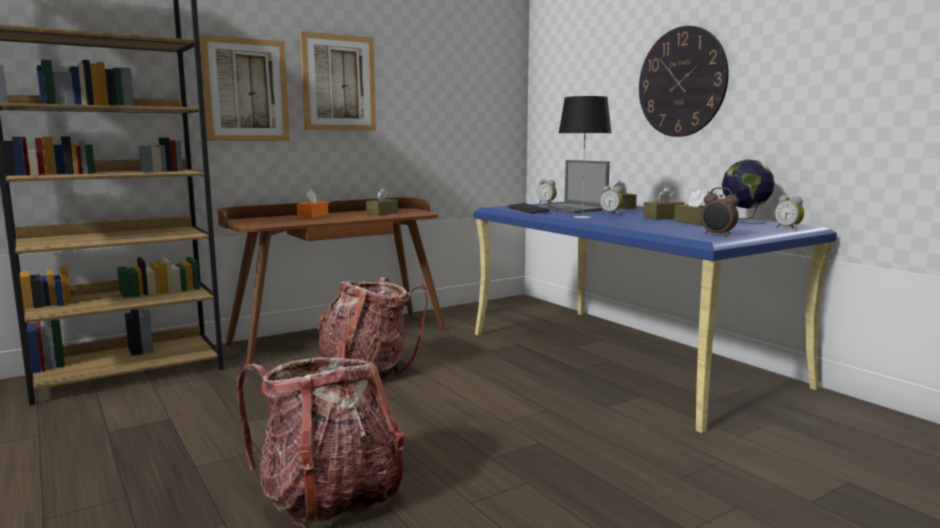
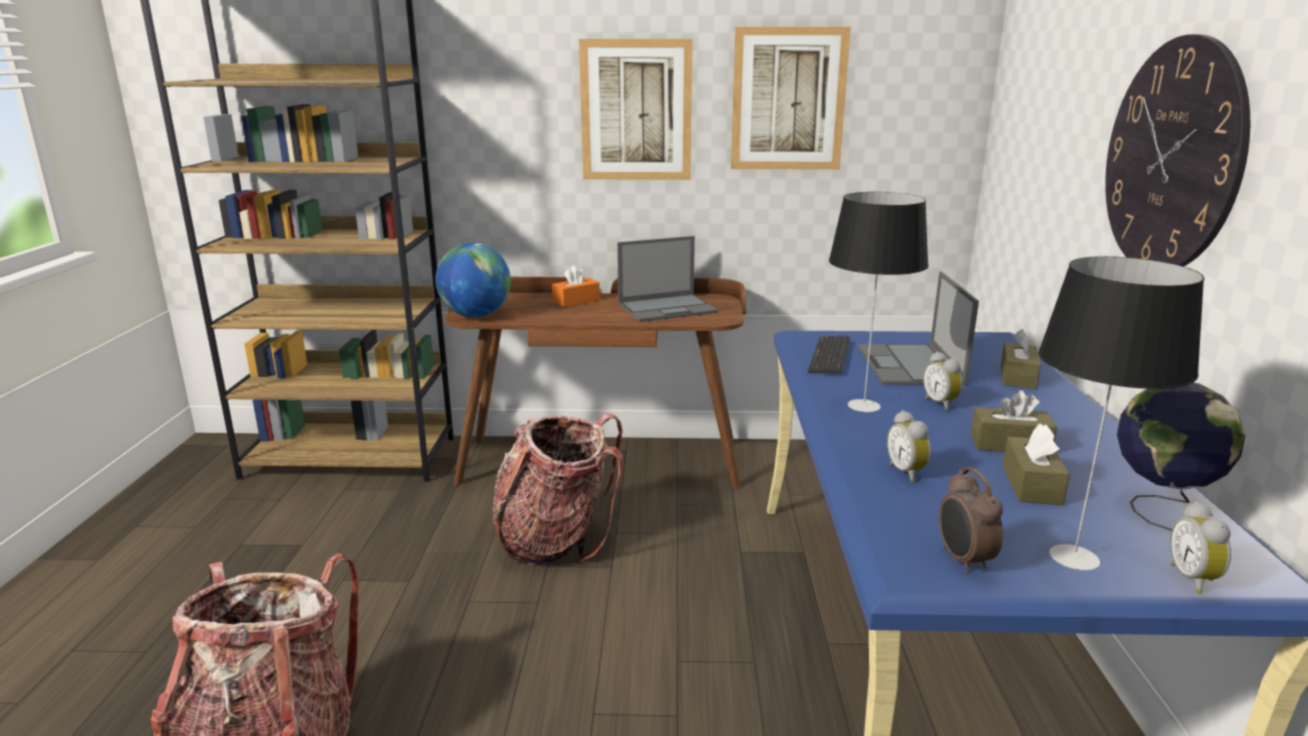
camera: 35 degrees right, 10 degrees up
picture [199,35,290,141] -> picture moved to [731,27,851,170]
brown tissue box [366,188,398,216] -> laptop [617,236,718,322]
alarm clock [537,179,557,204] -> alarm clock moved to [887,410,931,482]
none -> globe [436,243,511,317]
none -> table lamp [1038,256,1204,571]

